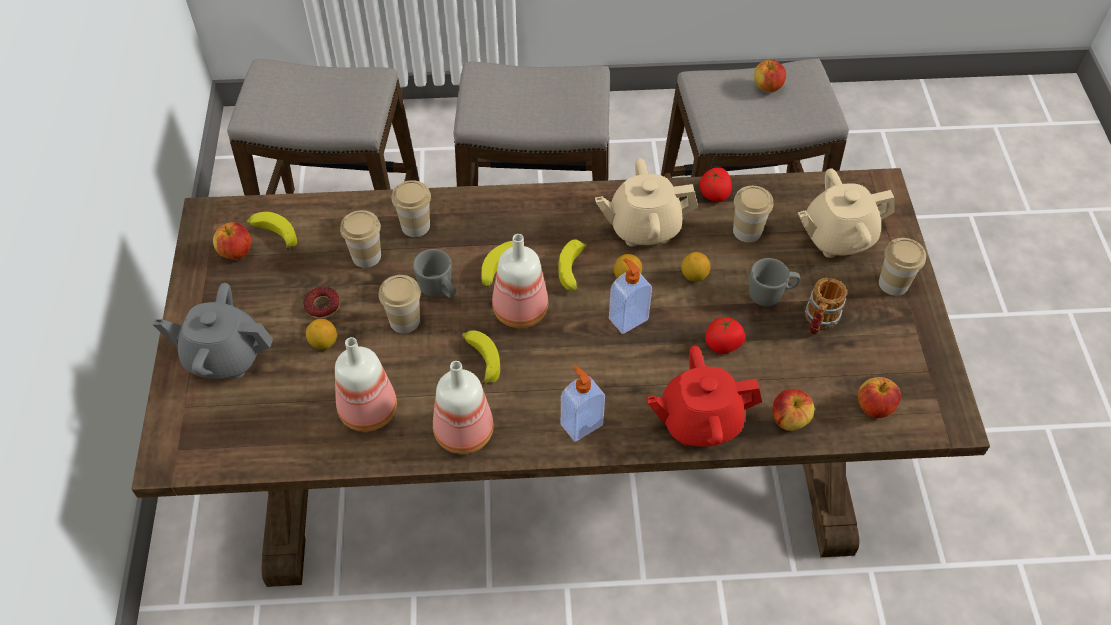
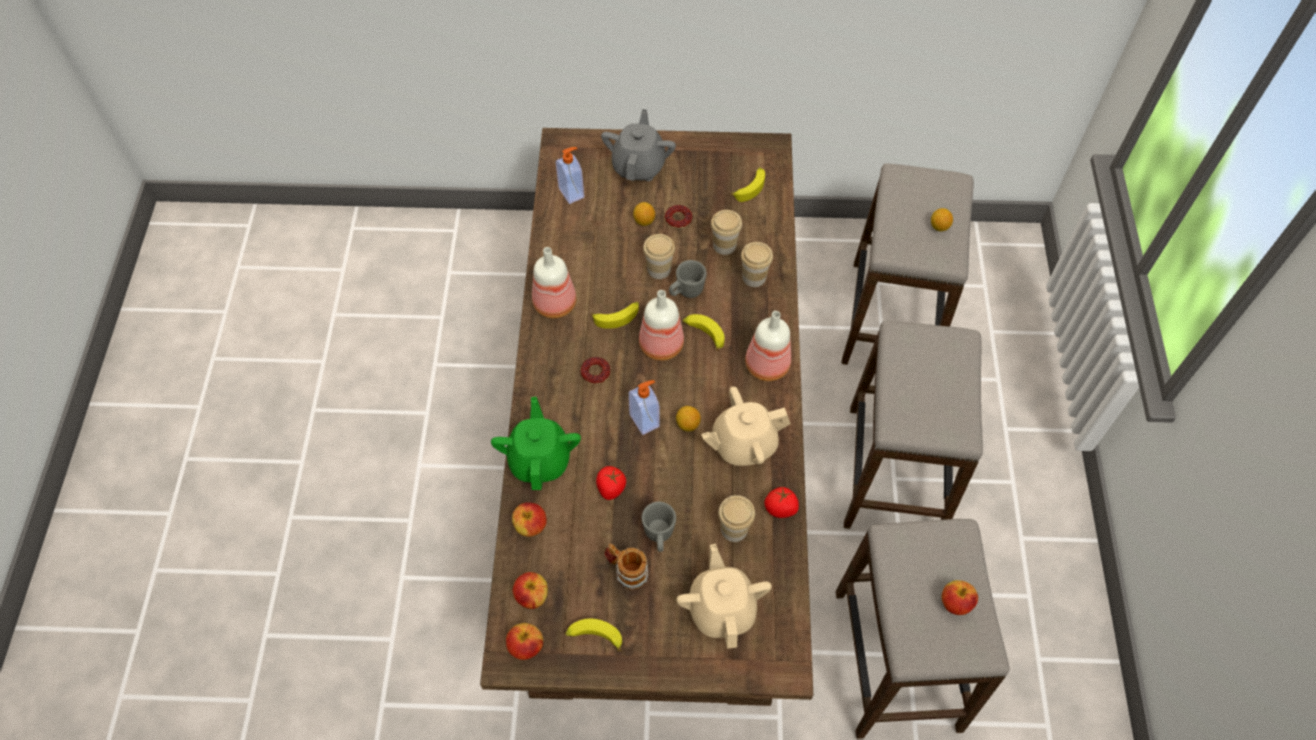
camera: 95 degrees right, 5 degrees up
apple [213,222,251,260] -> apple moved to [506,623,543,660]
bottle [335,337,397,432] -> bottle moved to [745,311,791,381]
banana [558,239,588,291] -> banana moved to [565,619,622,651]
soap dispenser [561,366,605,442] -> soap dispenser moved to [556,147,584,204]
beige teapot [595,158,698,247] -> beige teapot turned 105 degrees counterclockwise [701,386,791,466]
red teapot [646,346,762,447] -> green teapot [491,397,581,490]
lemon [681,252,711,282] -> lemon moved to [931,208,953,231]
cup [879,238,926,296] -> none
none -> donut [581,357,611,384]

